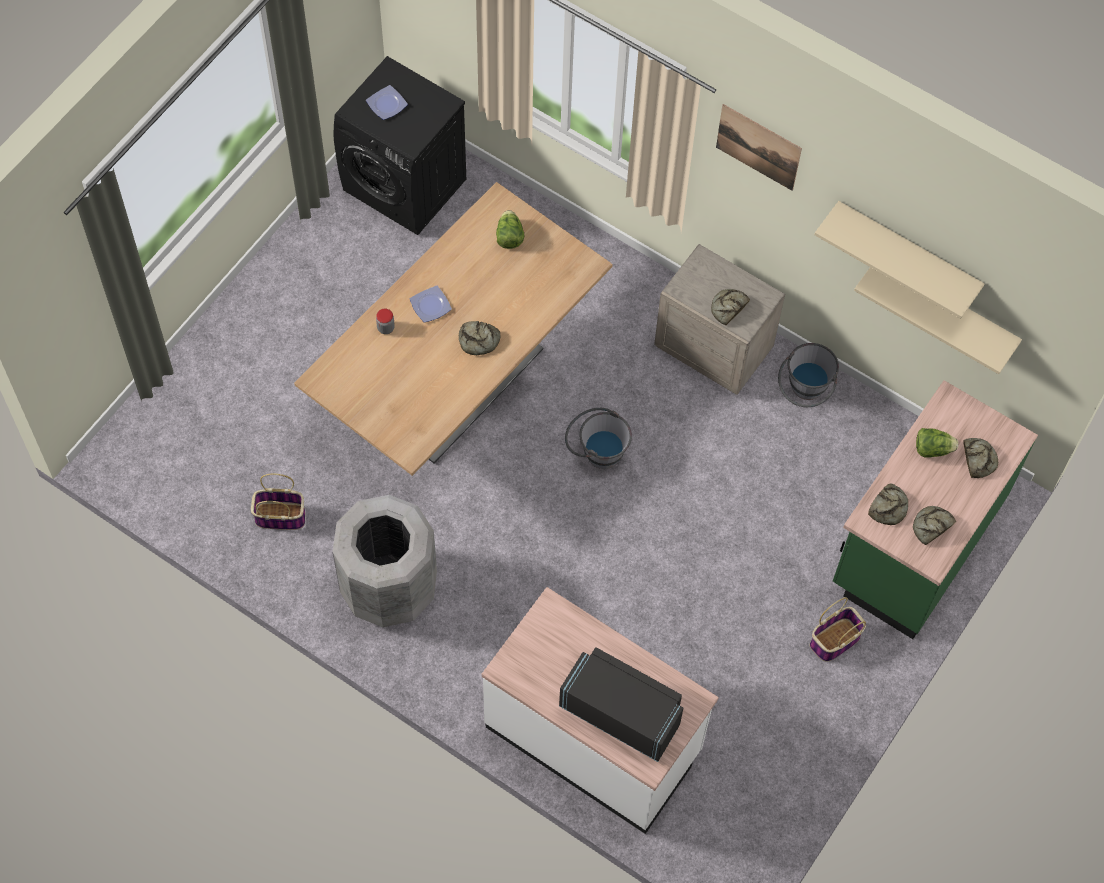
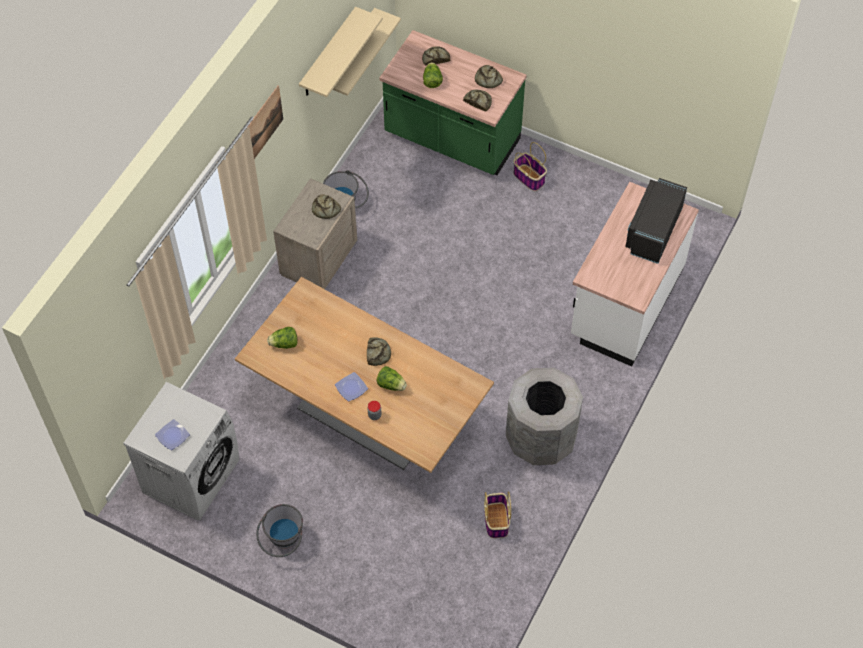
camera: 95 degrees left, 5 degrees down
black washing machine [333,56,466,235] -> white washing machine [123,382,239,521]
grey bucket [565,408,632,469] -> grey bucket moved to [256,504,303,557]
none -> lettuce [377,366,407,391]

